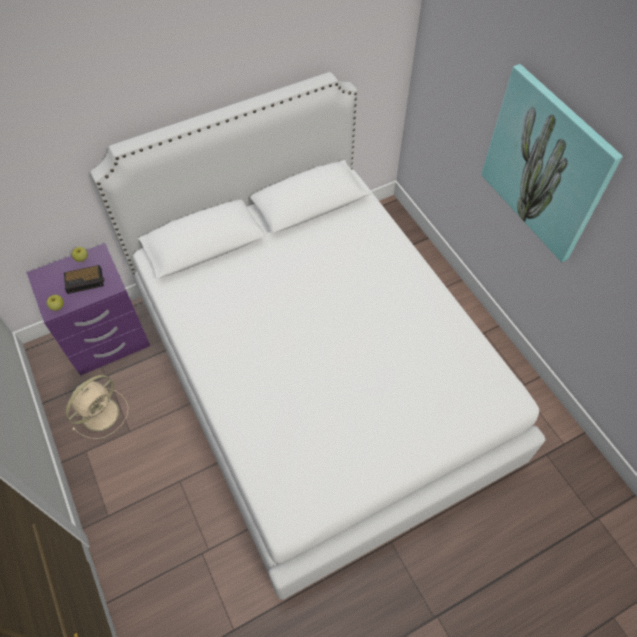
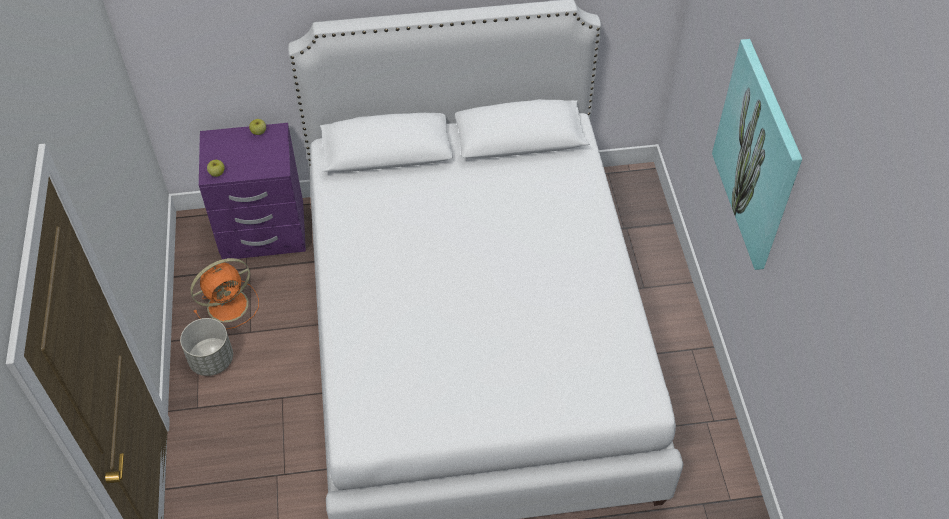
camera: 20 degrees right, 5 degrees down
alarm clock [64,265,105,294] -> none
beige fan [66,375,129,439] -> orange fan [190,258,259,329]
none -> grey planter [180,318,233,376]

